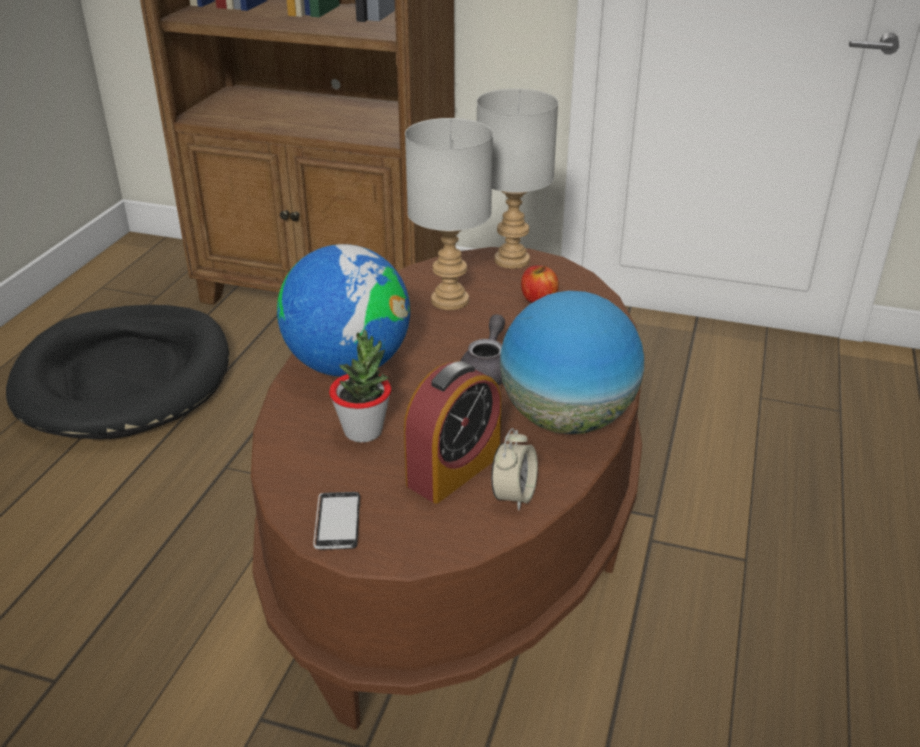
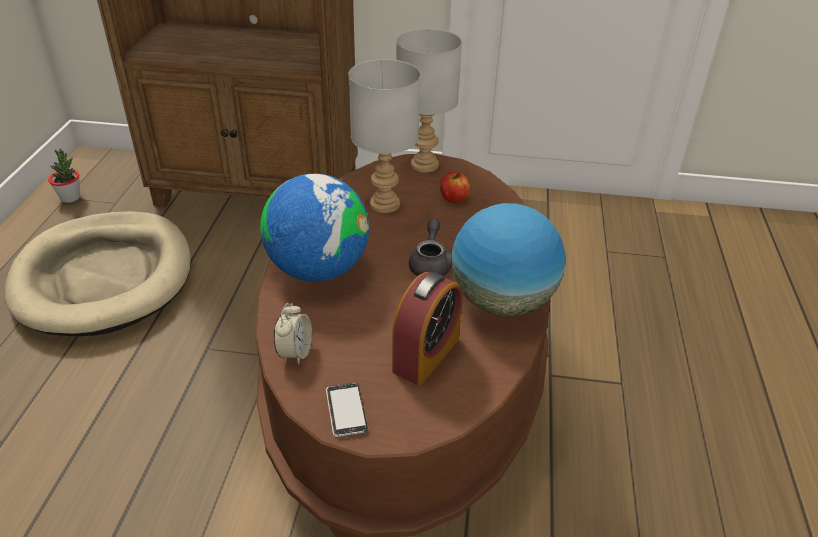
camera: 10 degrees left, 5 degrees up
black dog bed [6,305,229,439] -> beige dog bed [5,211,191,336]
potted plant [329,330,391,443] -> potted plant moved to [48,148,80,203]
alarm clock [491,428,538,511] -> alarm clock moved to [274,303,312,365]

